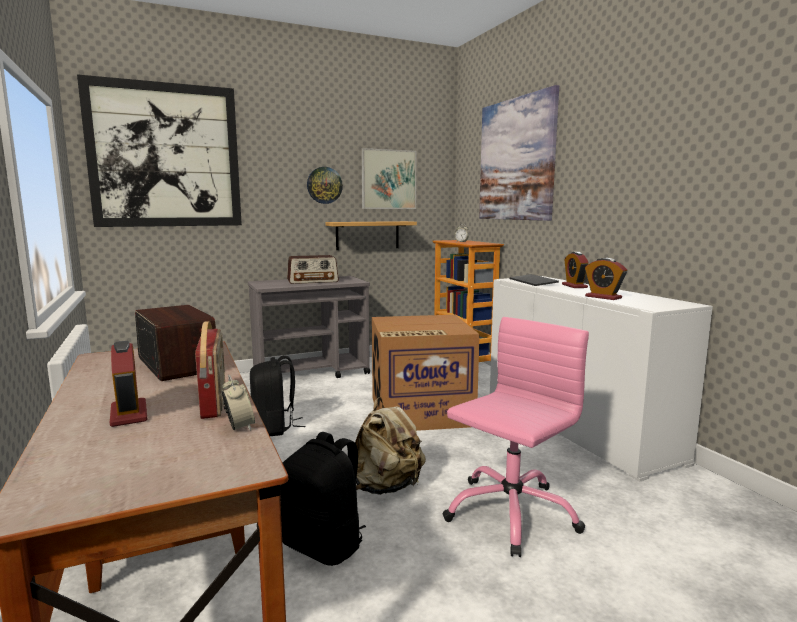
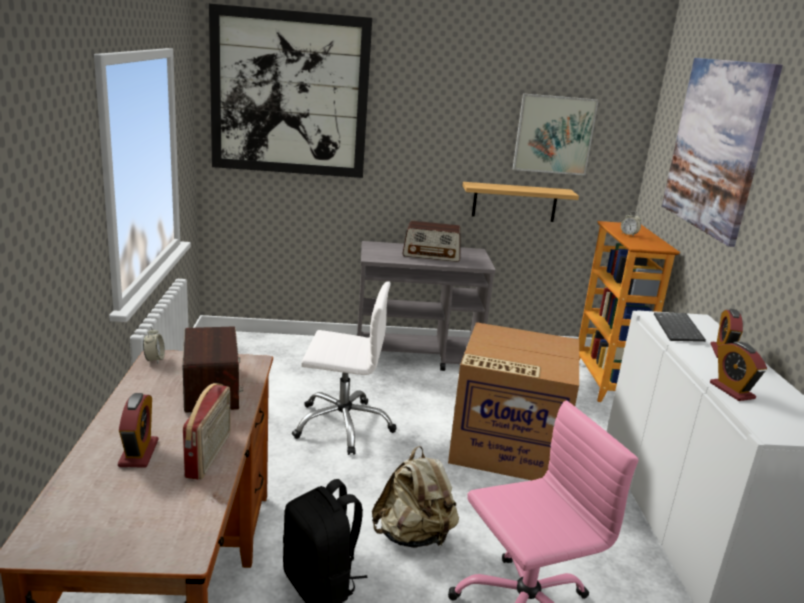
camera: 20 degrees right, 10 degrees up
alarm clock [222,375,255,431] -> alarm clock moved to [143,327,165,363]
black backpack [250,355,305,436] -> white office chair [292,281,397,455]
wall clock [307,167,343,204] -> none

